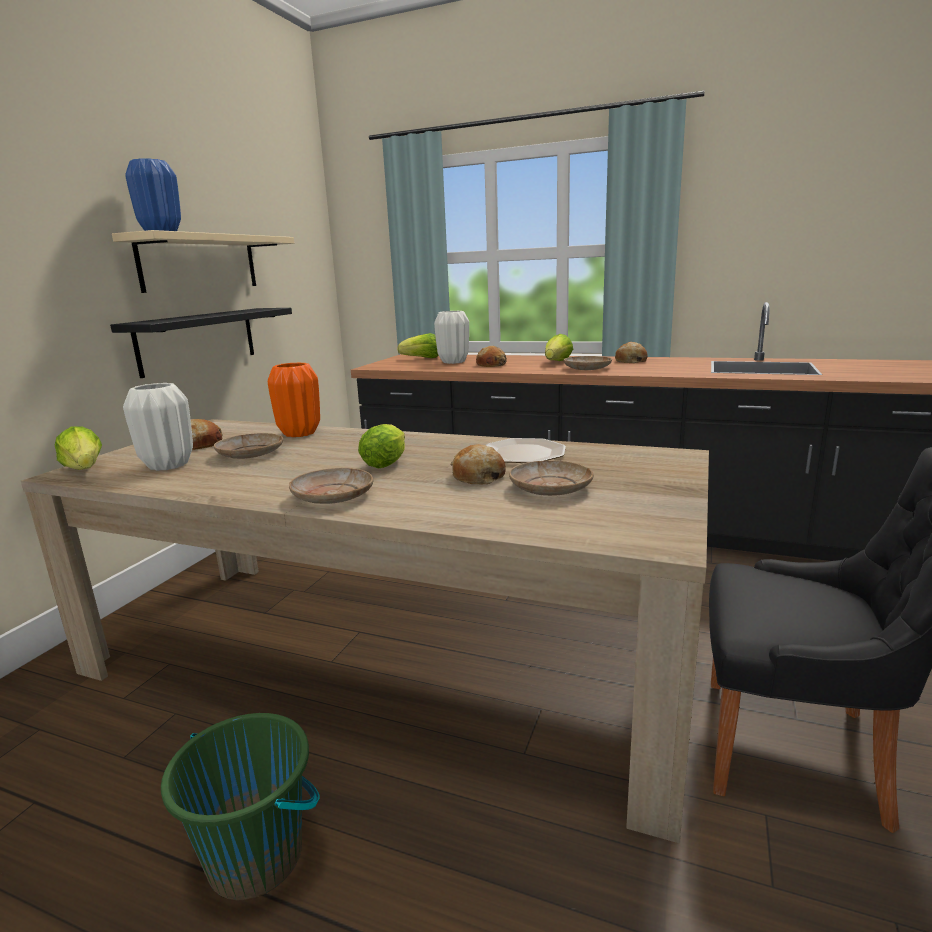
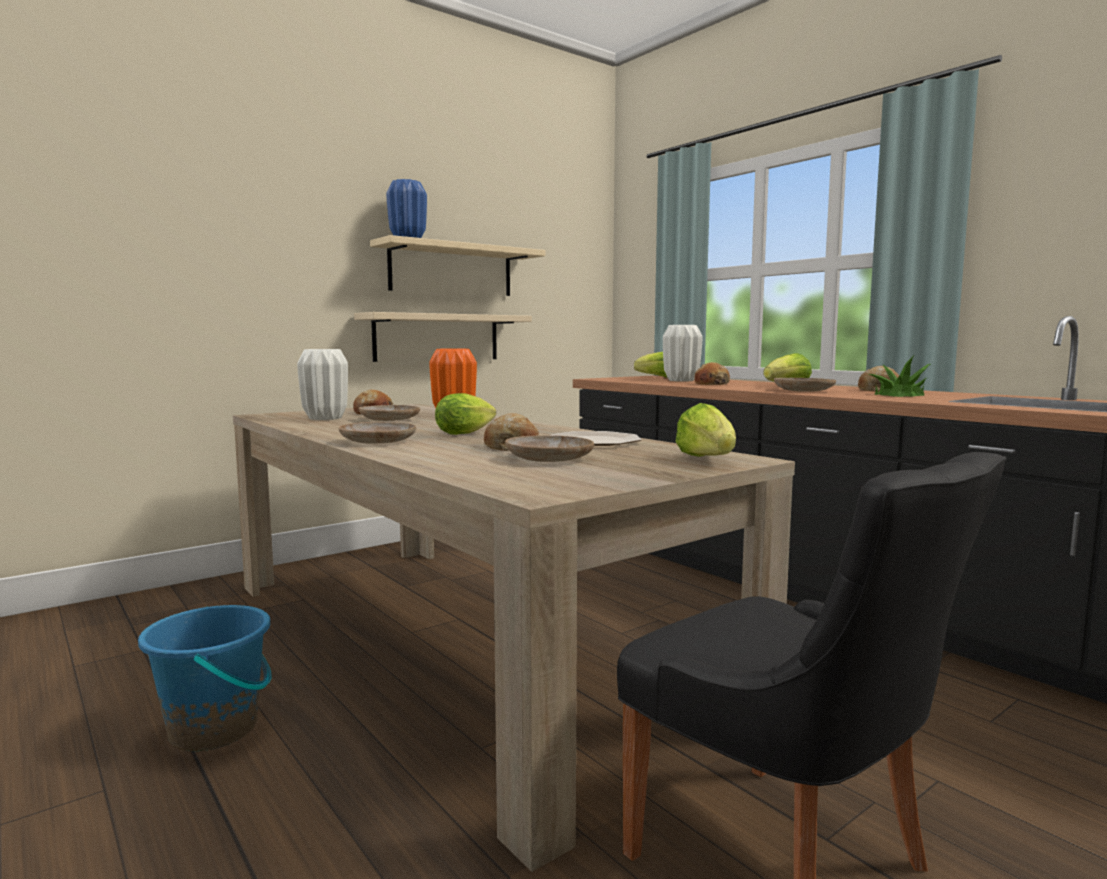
camera: 30 degrees right, 10 degrees down
lettuce [55,427,102,470] -> lettuce moved to [675,403,736,457]
black shelf [110,308,292,378] -> beige shelf [354,312,532,362]
green bucket [161,713,320,900] -> blue bucket [138,605,272,751]
none -> potted plant [868,356,931,397]

